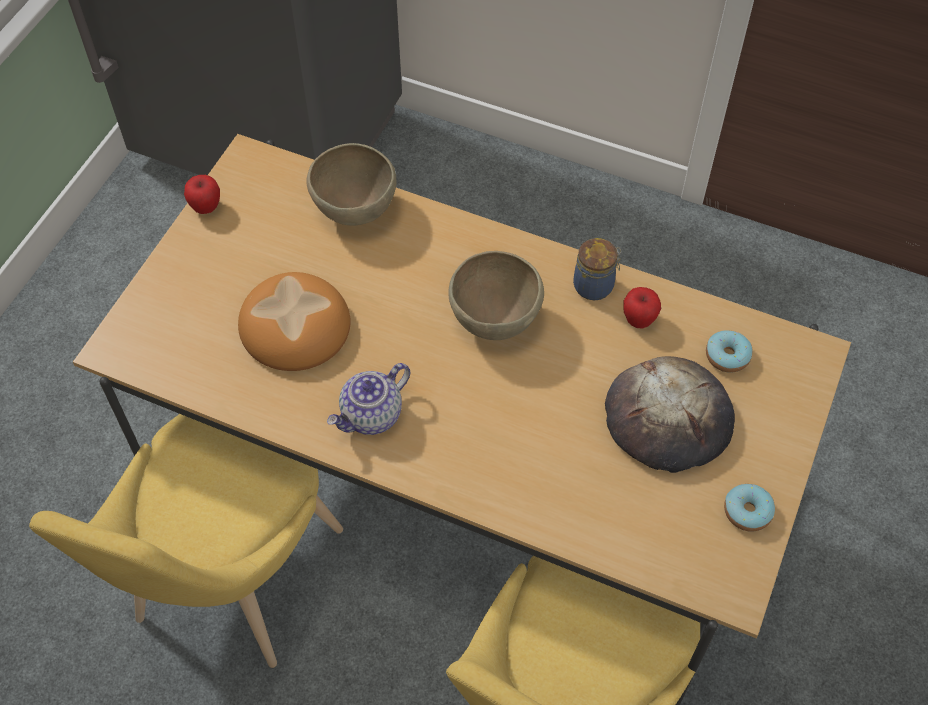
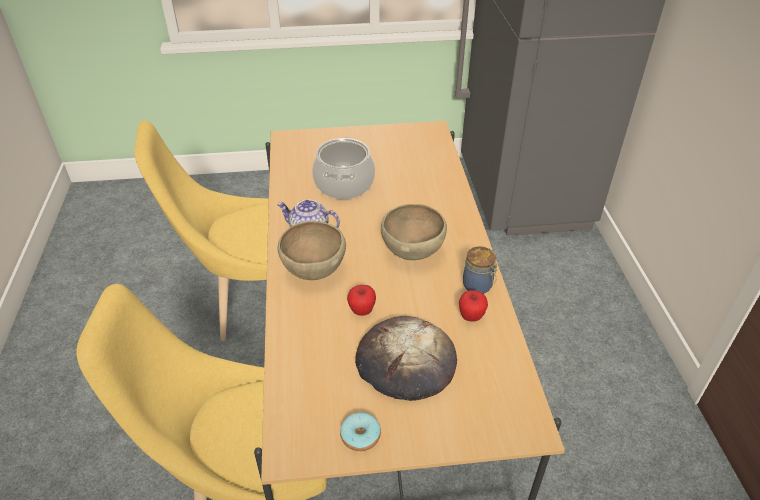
camera: 60 degrees right, 15 degrees down
apple [184,175,220,214] -> apple moved to [347,285,376,316]
bread [238,272,351,371] -> cooking pot [312,137,375,199]
brown bowl [306,143,396,226] -> brown bowl moved to [278,221,346,280]
donut [706,330,753,373] -> none

